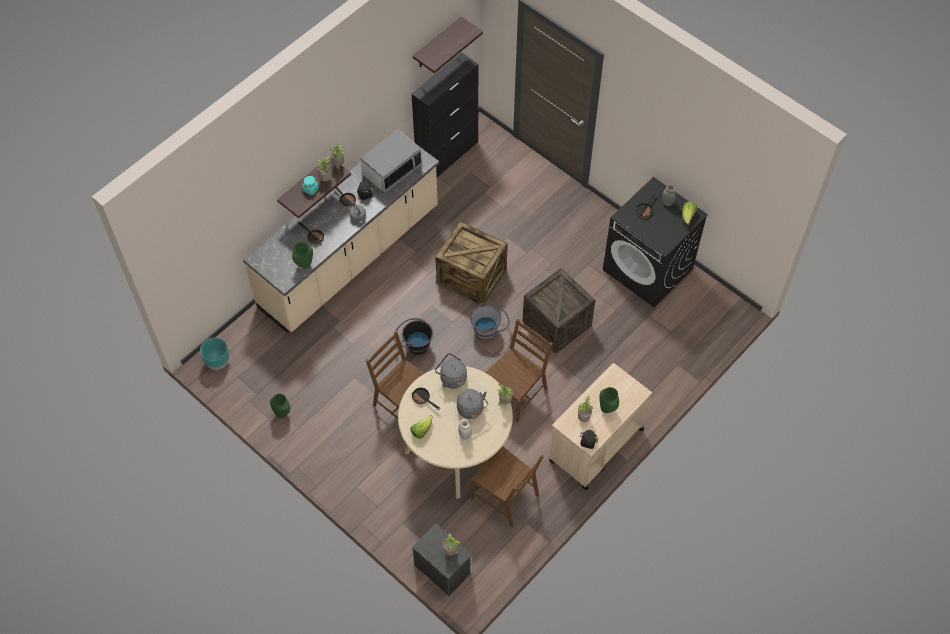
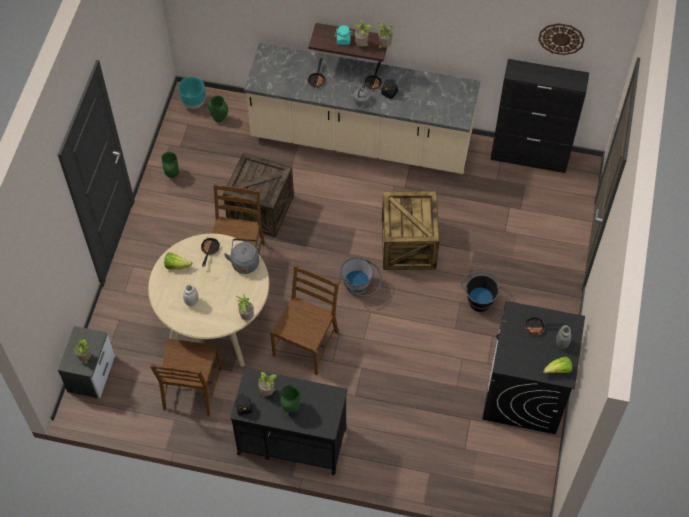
camera: 60 degrees right, 0 degrees up
green vase [292,242,313,269] -> green vase moved to [208,96,228,123]
microwave [360,129,422,193] -> none
black bucket [394,318,433,355] -> black bucket moved to [461,271,500,312]
shelf [413,17,483,73] -> wall clock [538,23,585,55]
grey kettle [457,389,488,419] -> none
brown chair [485,318,553,423] -> brown chair turned 75 degrees counterclockwise [270,264,339,375]
crate [522,268,595,354] -> crate moved to [223,153,294,237]
beige cart [549,363,652,490] -> black cart [230,368,347,475]

